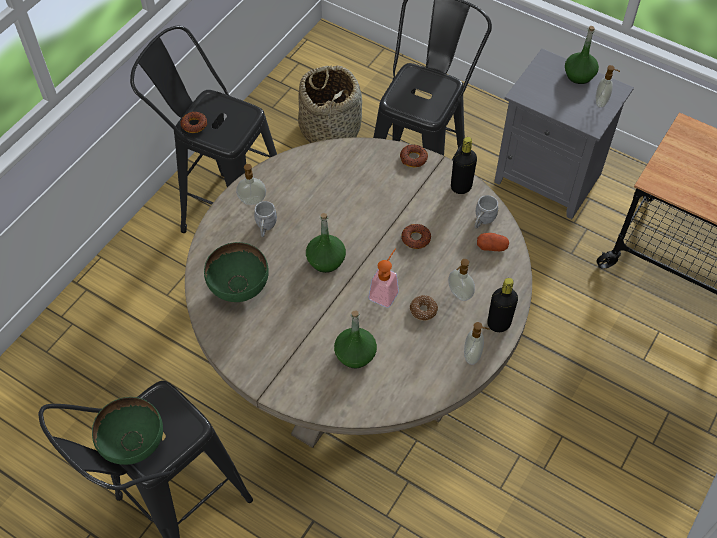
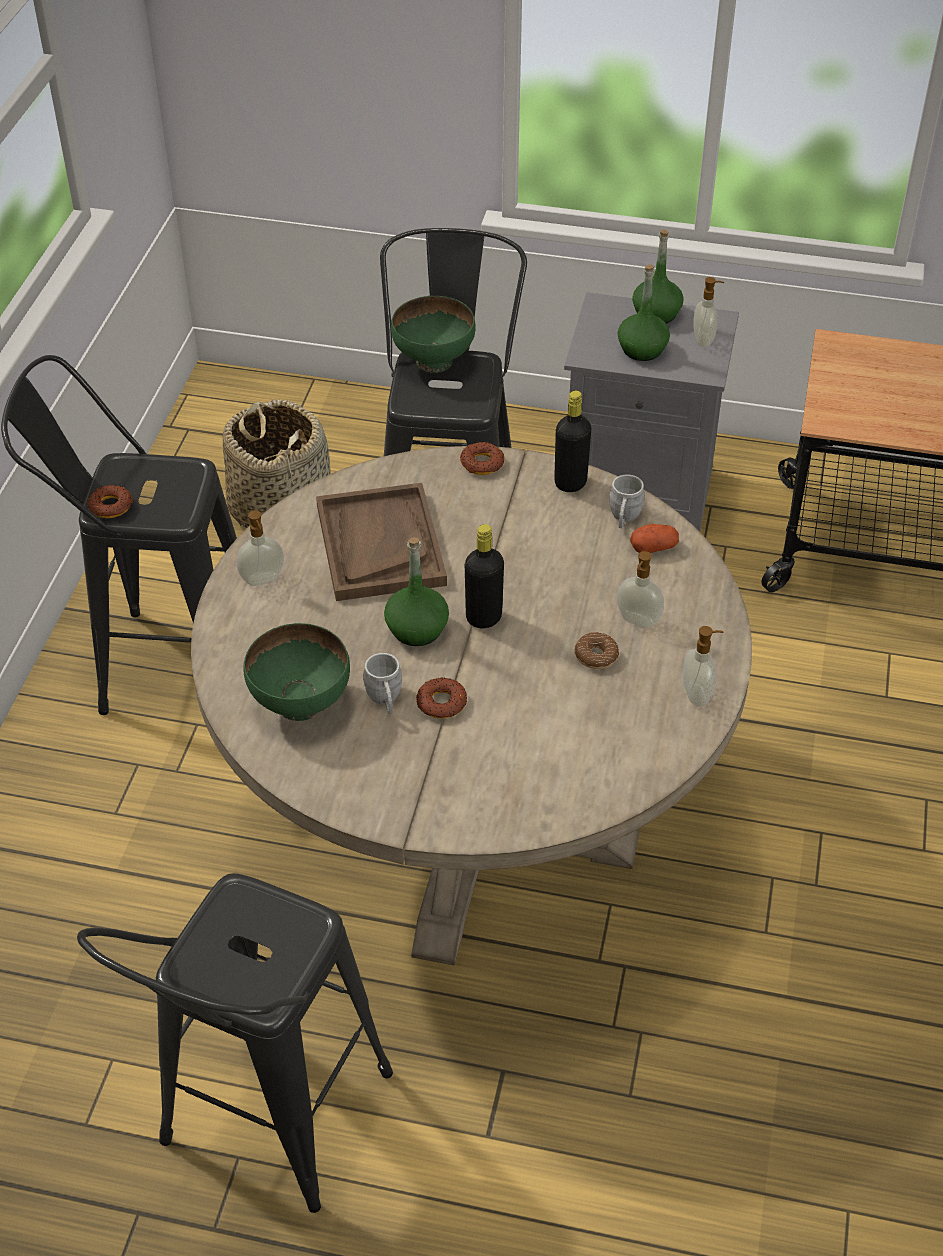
camera: 20 degrees left, 10 degrees down
green bowl [92,397,163,465] -> green bowl moved to [391,296,476,373]
grey mug [254,201,277,237] -> grey mug moved to [363,653,402,714]
green bottle [334,310,377,368] -> green bottle moved to [618,265,670,361]
soap dispenser [368,248,399,308] -> none
donut [401,224,431,249] -> donut moved to [416,677,467,719]
black bottle [487,278,518,332] -> black bottle moved to [465,524,504,628]
none -> brown tray [316,483,447,601]

